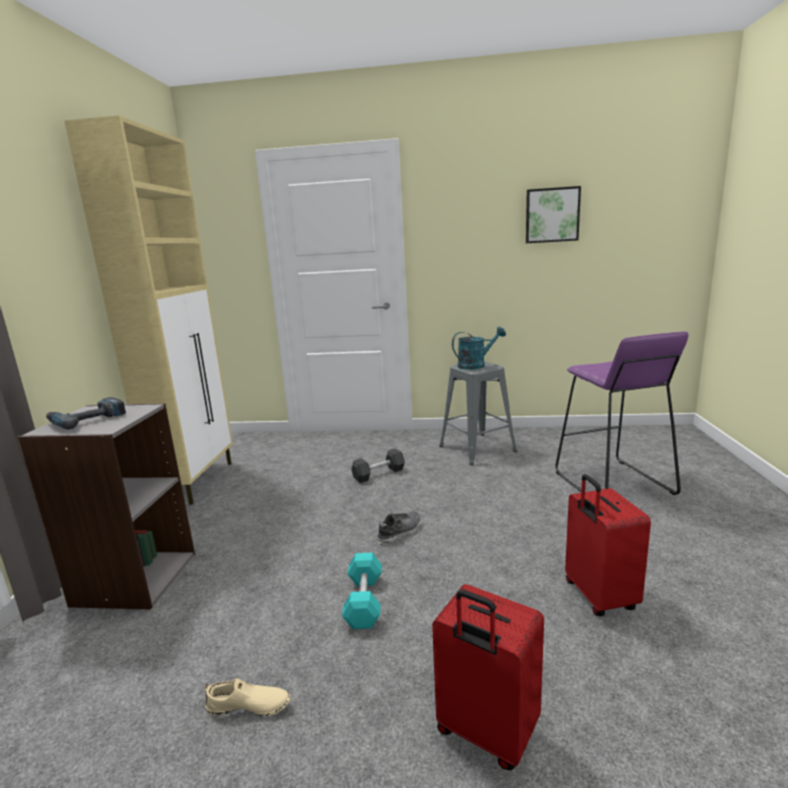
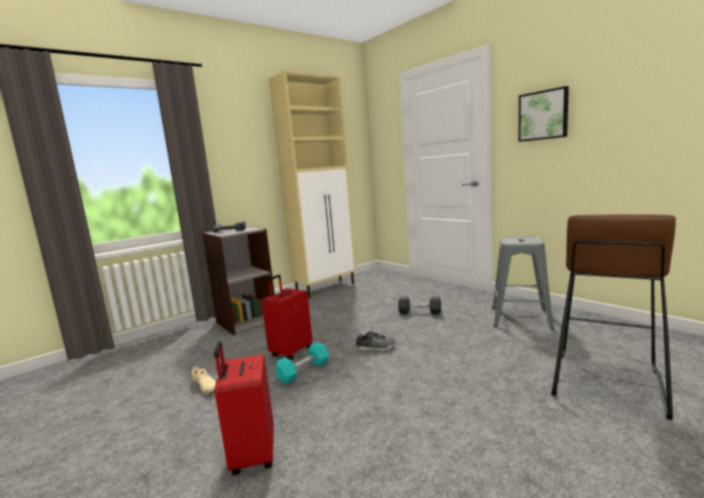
camera: 45 degrees right, 5 degrees down
turquoise watering can [452,327,506,370] -> none
picture [526,186,581,243] -> picture moved to [519,86,569,142]
purple stool [555,331,689,495] -> brown stool [551,214,676,420]
red suitcase [565,474,651,616] -> red suitcase moved to [262,275,312,361]

